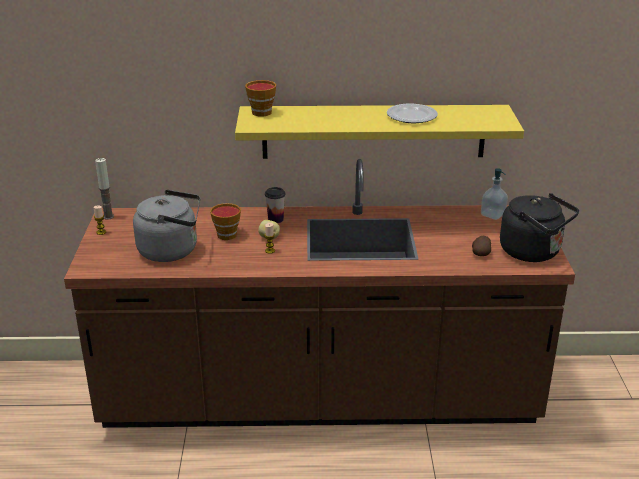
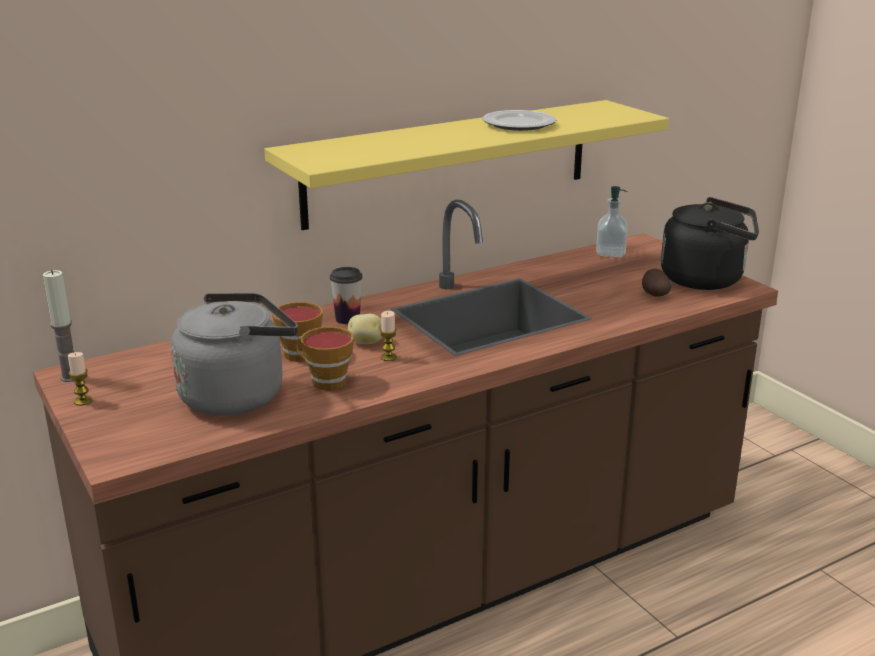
camera: 30 degrees left, 5 degrees down
cup [245,80,276,117] -> cup moved to [296,327,354,391]

